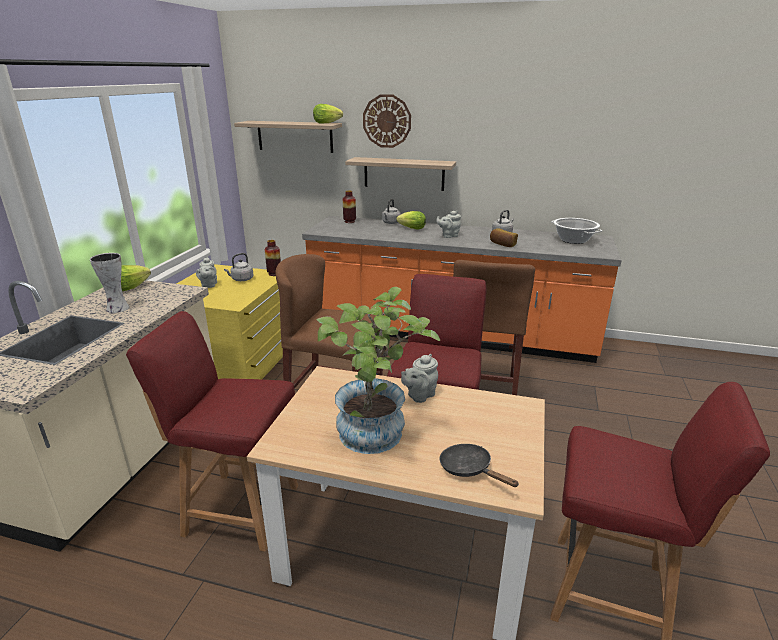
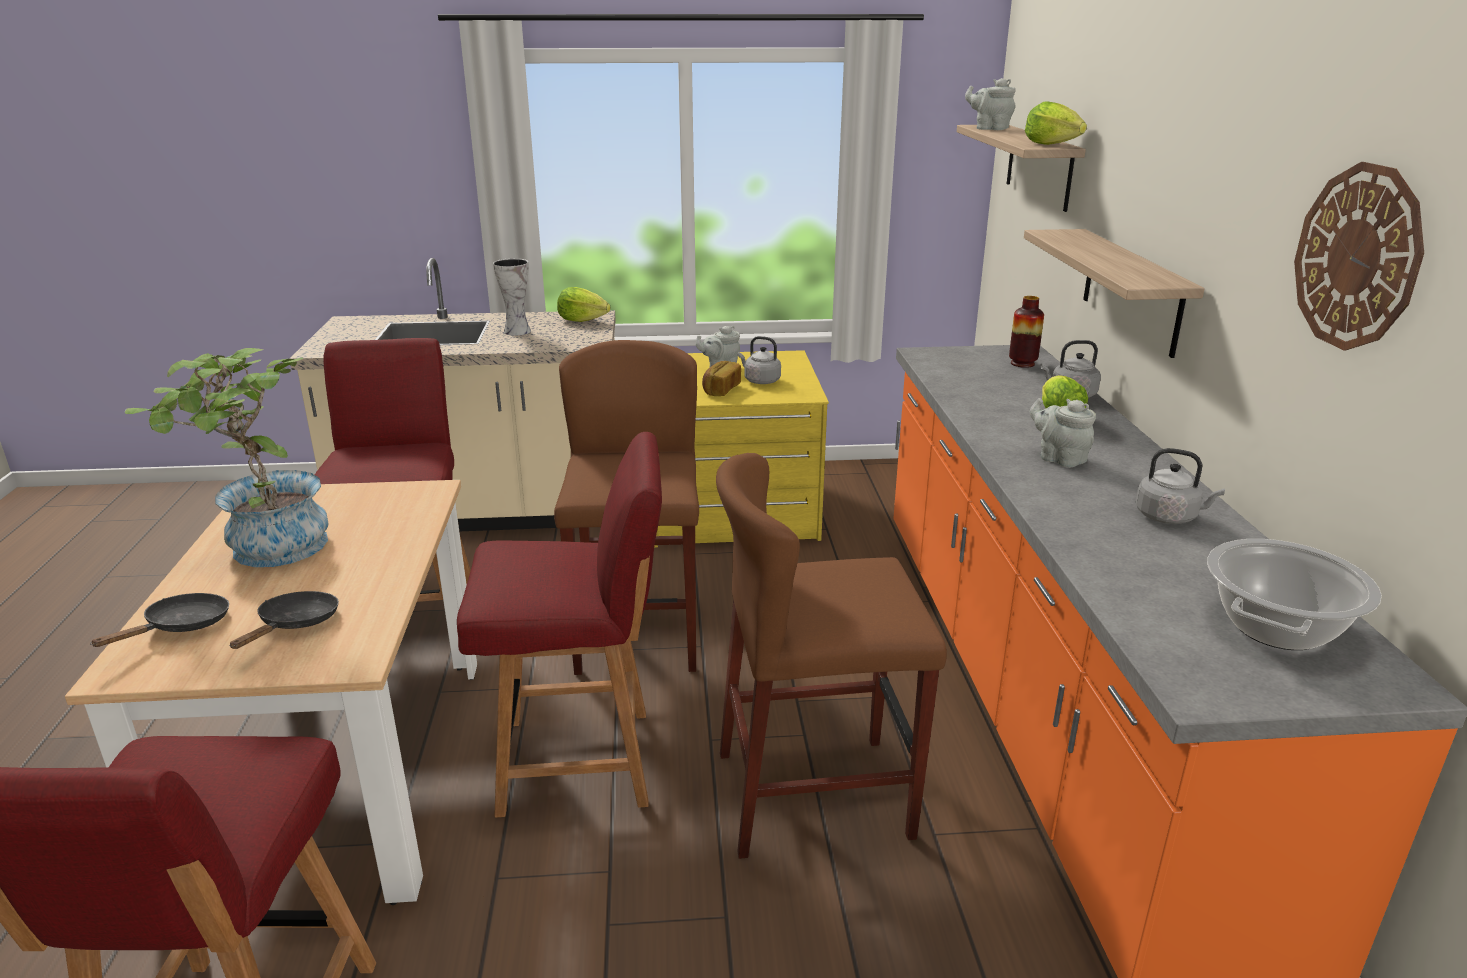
camera: 70 degrees right, 0 degrees up
vase [265,240,281,276] -> none
wall clock [363,94,411,148] -> wall clock moved to [1294,162,1424,350]
grey teapot [401,354,438,403] -> grey teapot moved to [965,78,1016,130]
bread [490,228,518,247] -> bread moved to [702,361,741,396]
none -> black frying pan [230,591,339,649]

